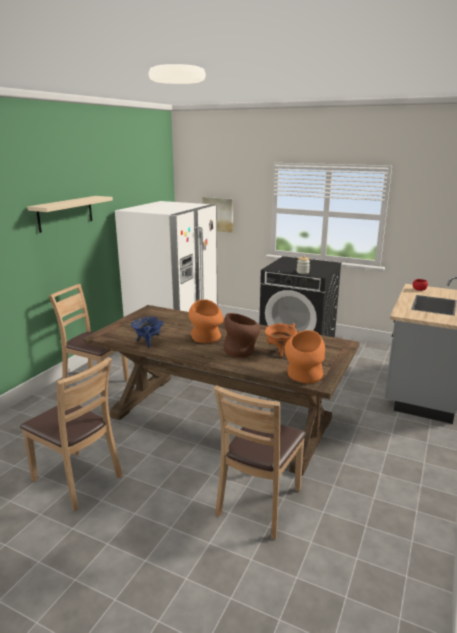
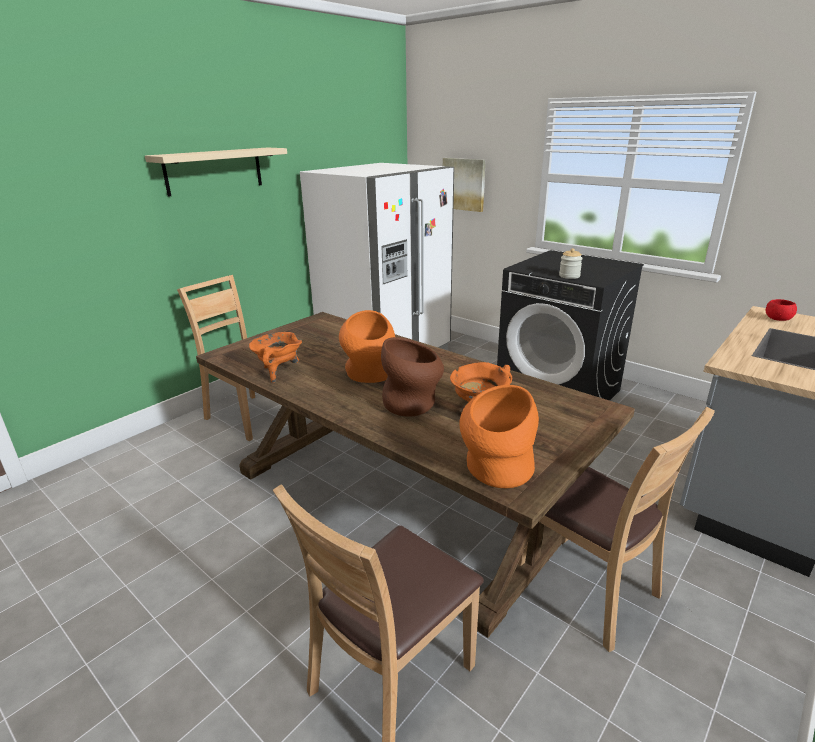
camera: 15 degrees right, 5 degrees up
brown chair [20,357,123,511] -> brown chair moved to [518,407,715,652]
blue cooking pot [131,317,164,349] -> orange cooking pot [249,332,302,383]

